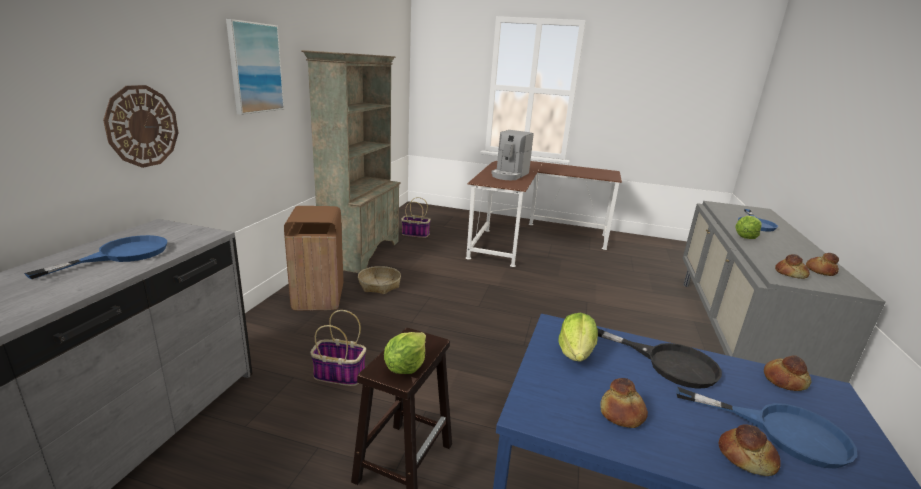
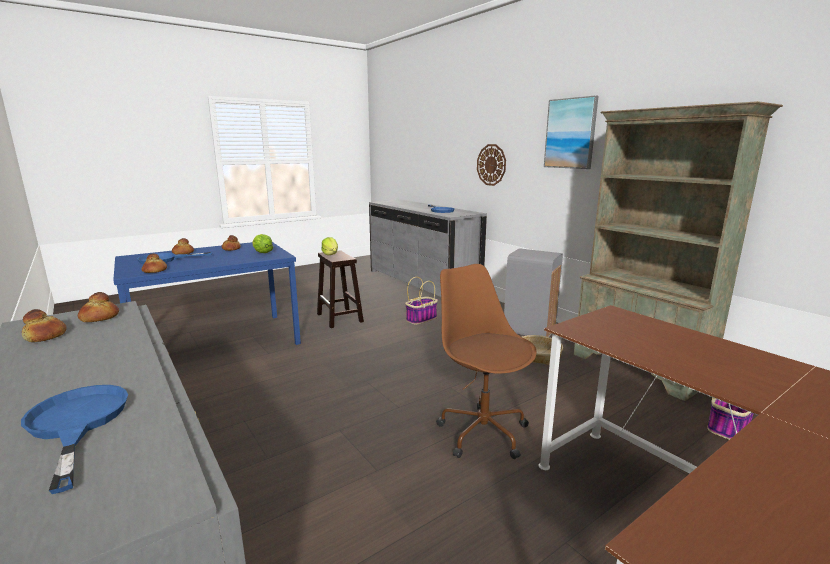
camera: 130 degrees right, 5 degrees down
brown trash can [284,206,343,311] -> grey trash can [504,248,563,337]
coffee machine [491,130,534,180] -> none
black frying pan [597,328,722,389] -> none
lettuce [735,216,761,239] -> none
none -> brown office chair [436,264,536,459]

